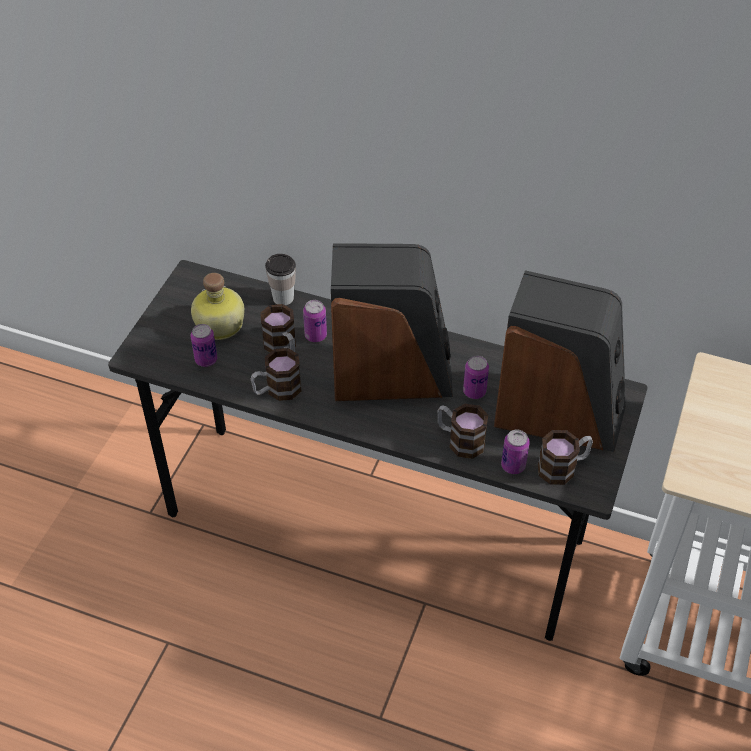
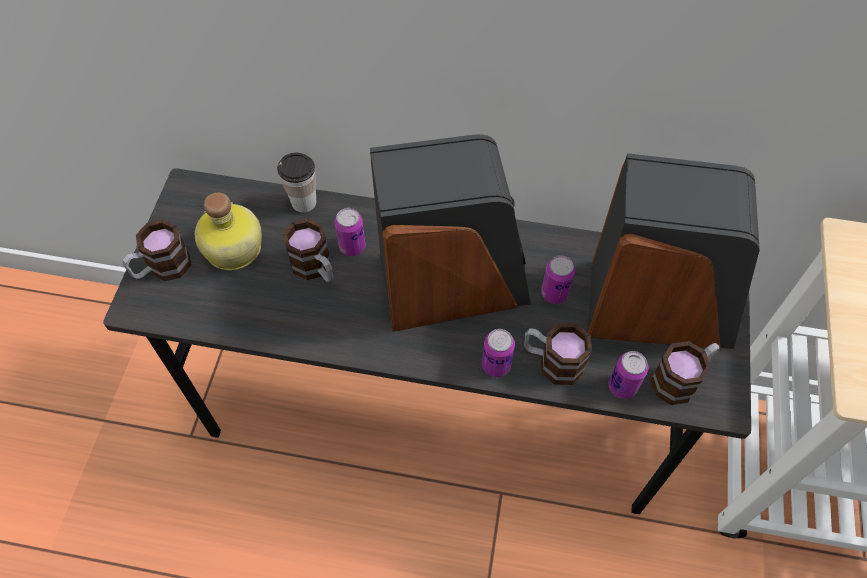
camera: 10 degrees left, 10 degrees up
can [191,324,217,367] -> can moved to [482,329,515,377]
mug [251,348,301,401] -> mug moved to [122,219,191,281]

